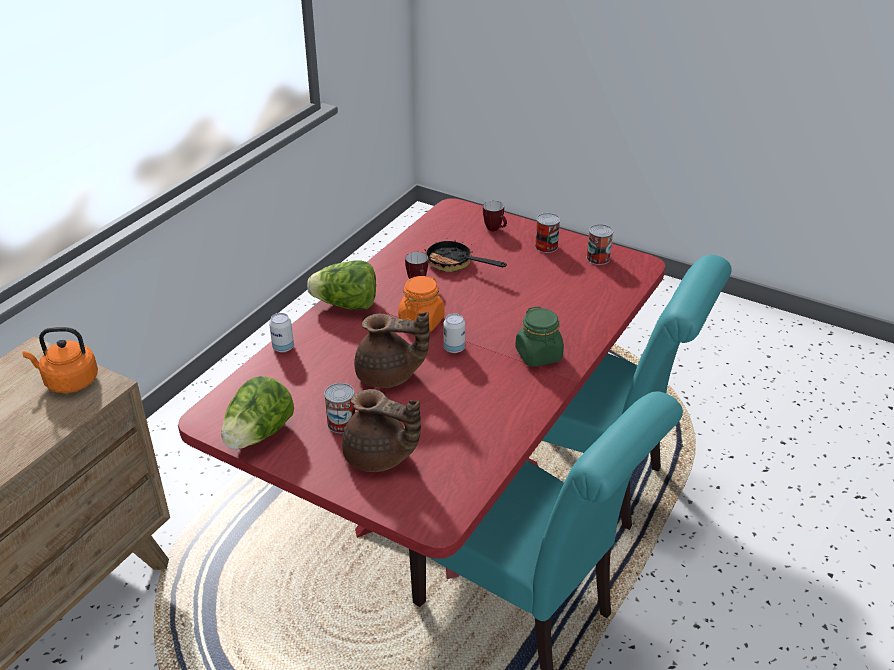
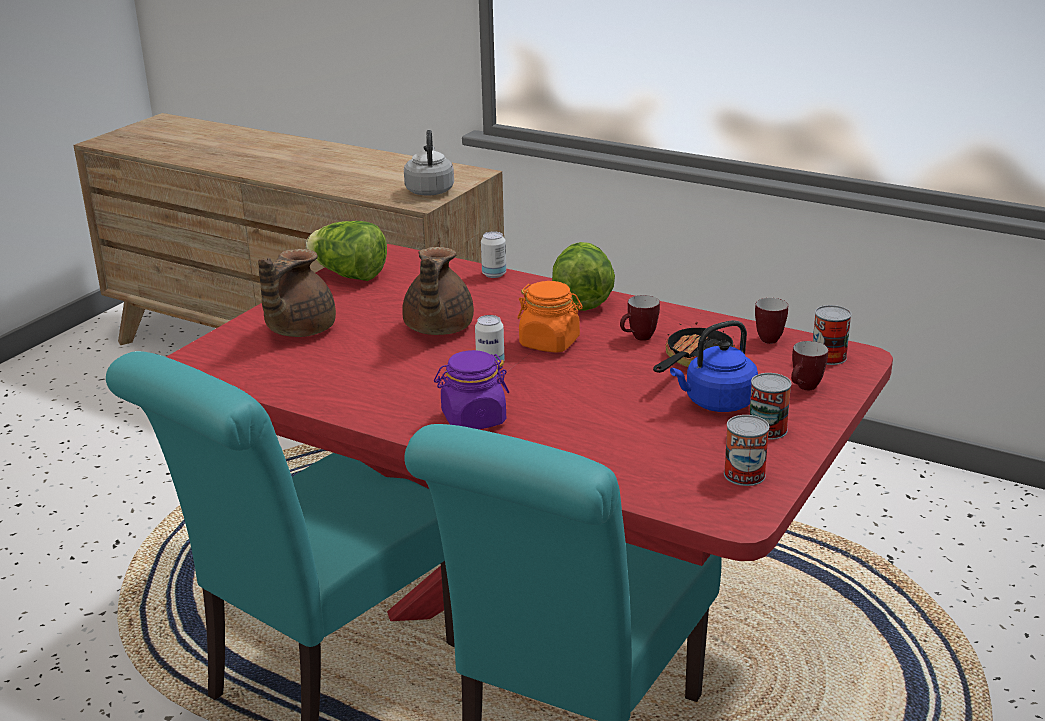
camera: 90 degrees right, 10 degrees down
orange kettle [22,327,98,393] -> grey kettle [404,130,454,196]
can [324,383,355,433] -> can moved to [813,305,852,365]
green jar [515,306,564,367] -> purple jar [434,350,509,429]
none -> blue kettle [670,320,758,412]
none -> mug [755,298,788,344]

